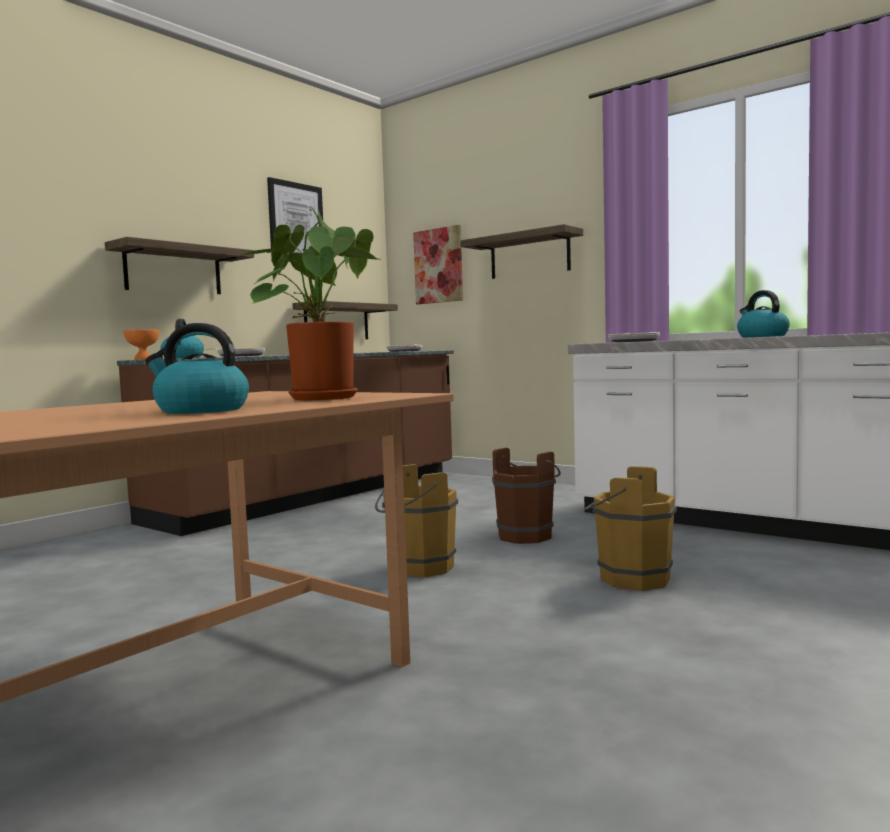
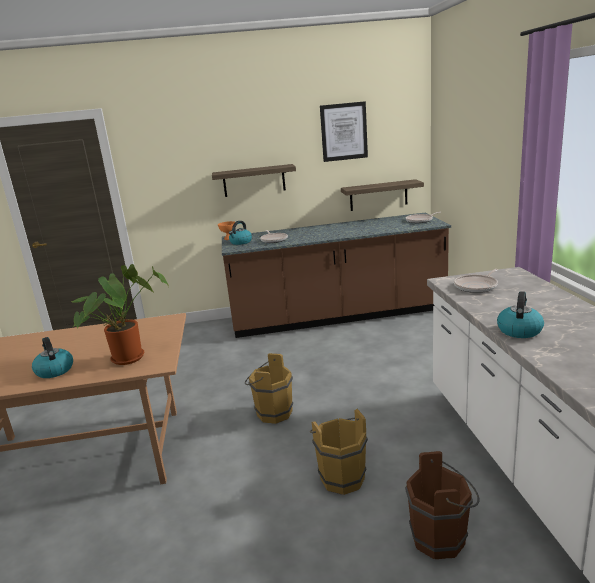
camera: 45 degrees right, 15 degrees up
picture [413,225,463,304] -> none
shelf [460,224,583,279] -> none
brown bucket [492,448,560,544] -> brown bucket moved to [405,451,480,559]

